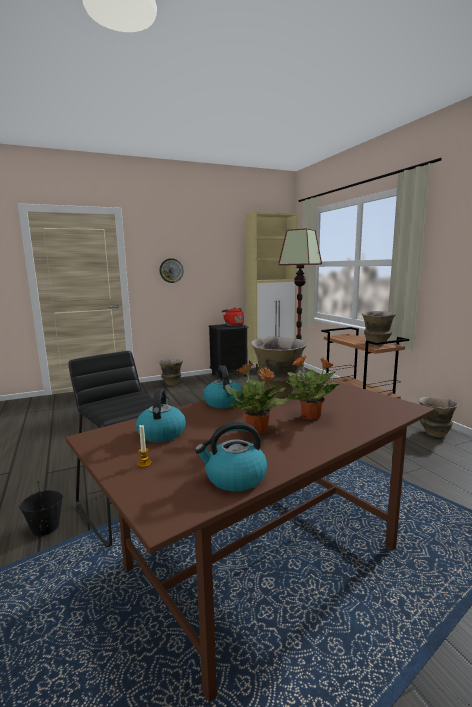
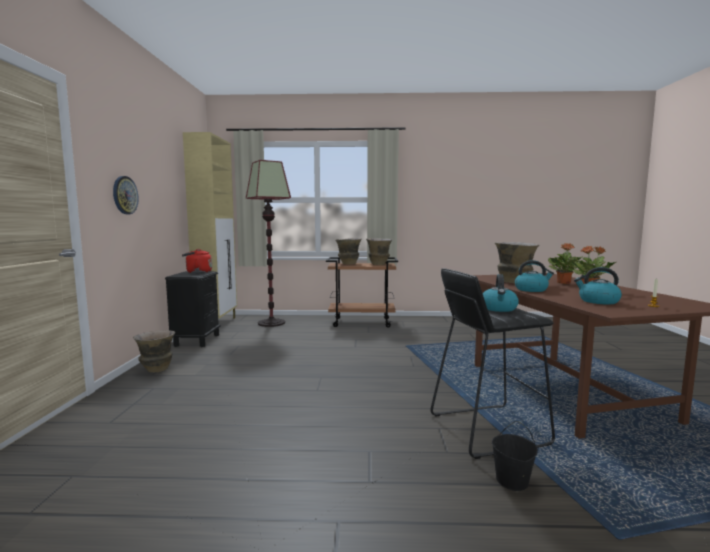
camera: 65 degrees left, 5 degrees down
kettle [195,421,267,491] -> kettle moved to [483,274,519,312]
vase [418,396,459,437] -> vase moved to [336,238,361,264]

